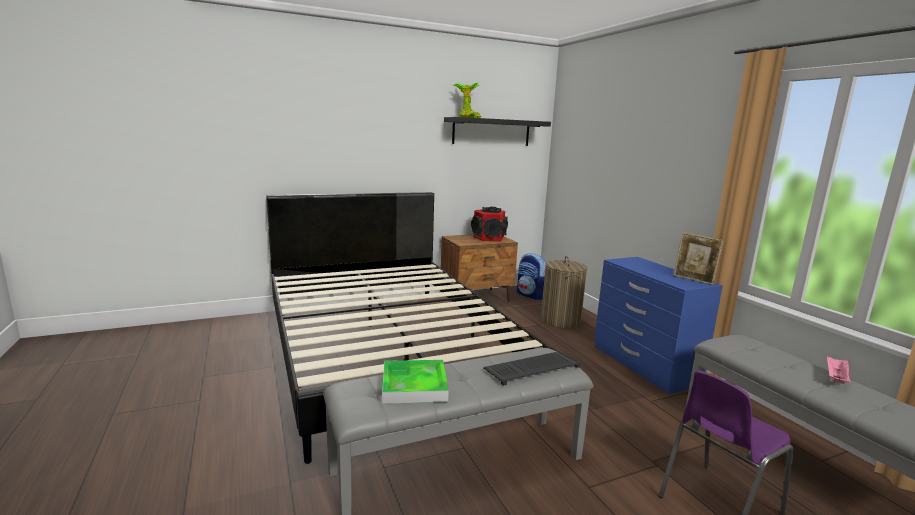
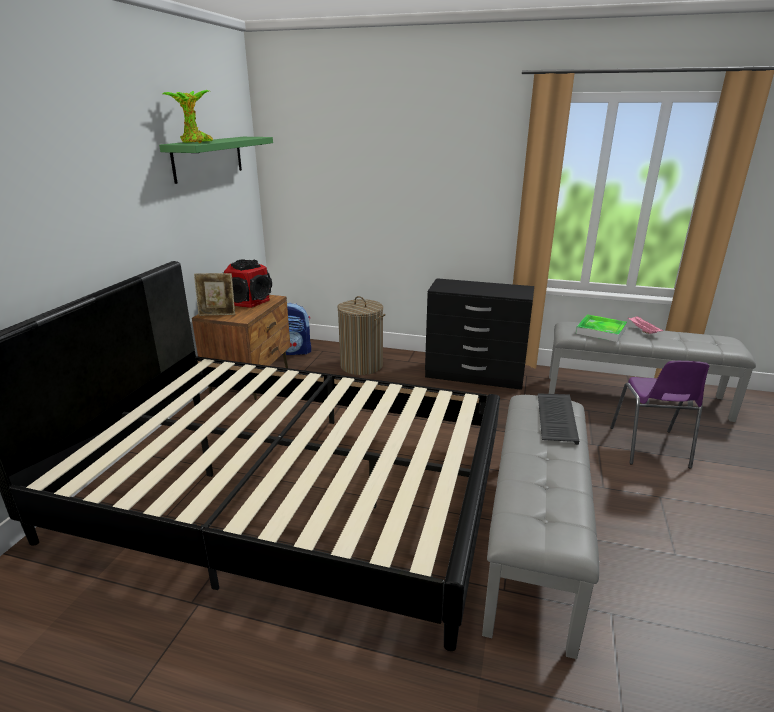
camera: 50 degrees left, 10 degrees up
tray [382,360,449,404] -> tray moved to [576,314,627,342]
black shelf [444,117,551,146] -> green shelf [159,137,273,184]
blue dresser [594,257,723,394] -> black dresser [425,278,534,390]
picture frame [673,233,723,285] -> picture frame moved to [194,273,235,316]

